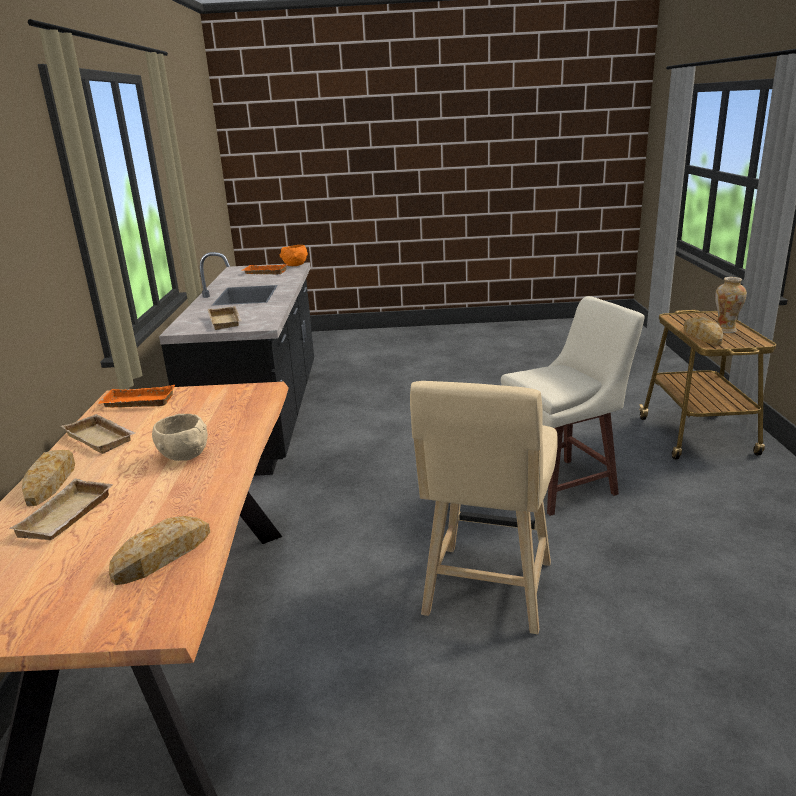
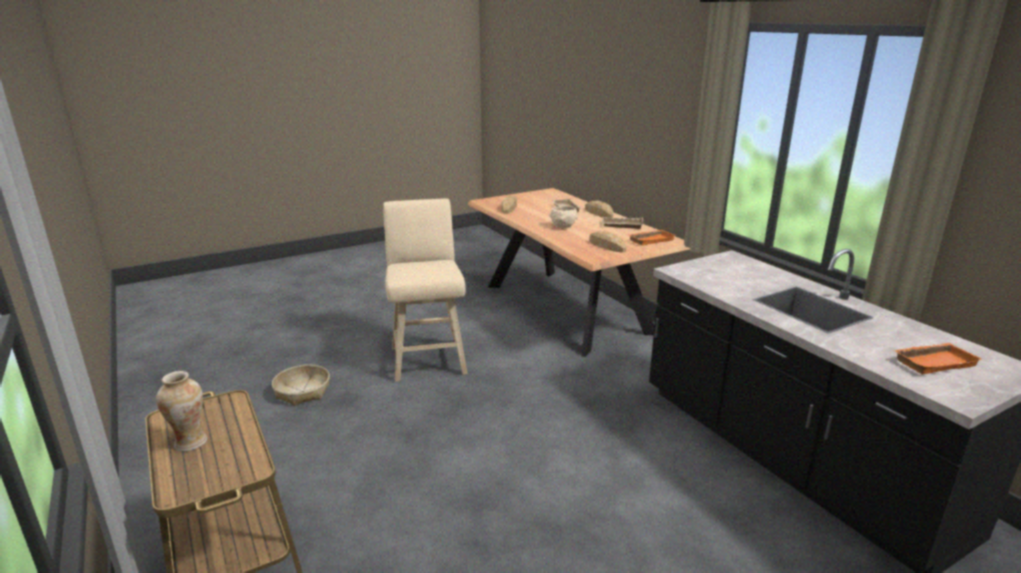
camera: 150 degrees right, 0 degrees up
beige tray [208,306,242,330] -> none
orange bowl [280,245,308,266] -> none
beige stool [501,296,645,516] -> none
bread [684,317,723,345] -> bread moved to [589,230,626,253]
none -> basket [272,365,330,406]

